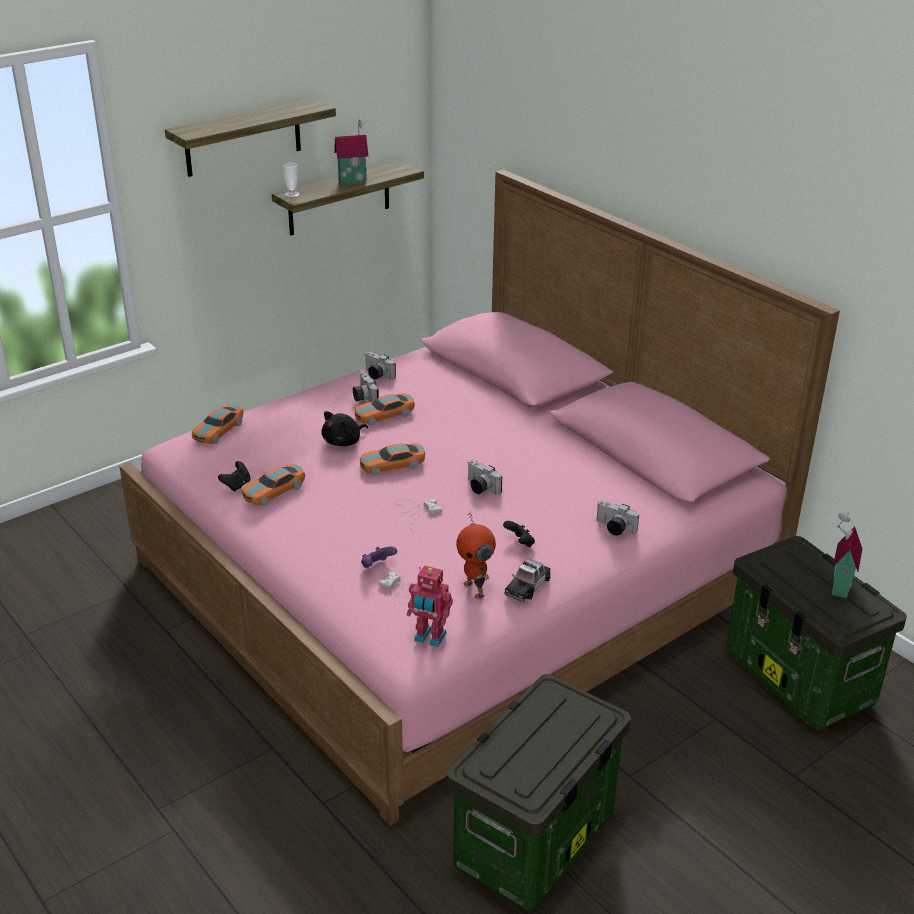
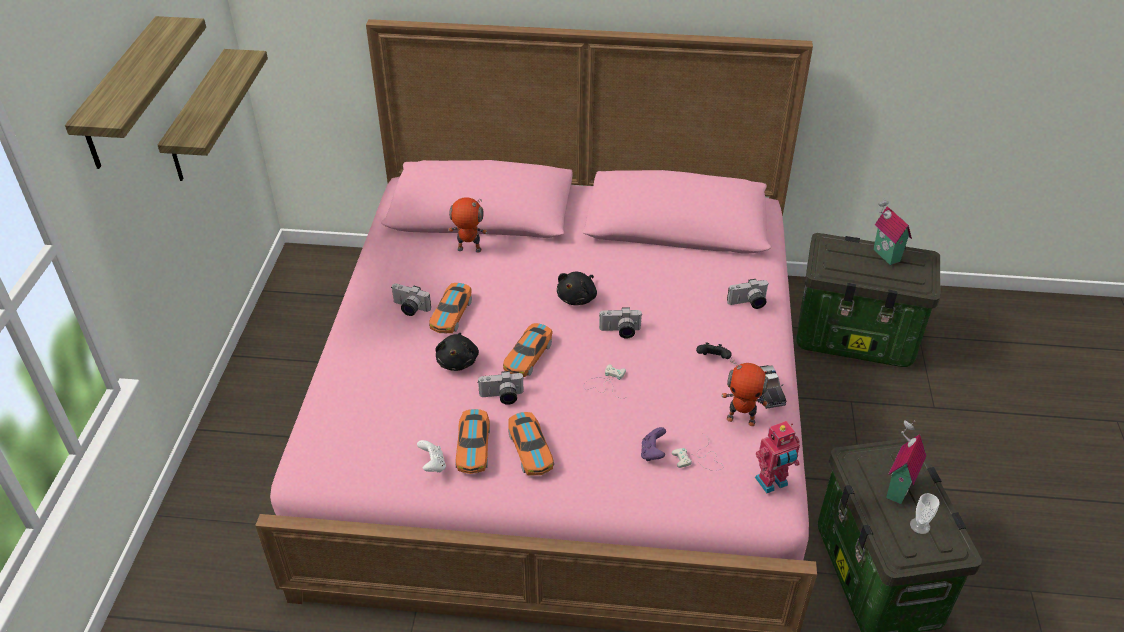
camera: 45 degrees left, 10 degrees up
toy car [192,404,244,444] -> toy car moved to [508,412,554,475]
black game controller [218,461,250,492] -> white game controller [417,440,446,472]
cup [283,163,300,197] -> cup moved to [910,493,940,534]
toy house [334,120,368,185] -> toy house moved to [886,420,926,504]
camera [365,352,396,380] -> camera moved to [478,371,524,405]
none -> toy robot [448,197,487,253]
none -> black plush toy [557,272,597,305]

